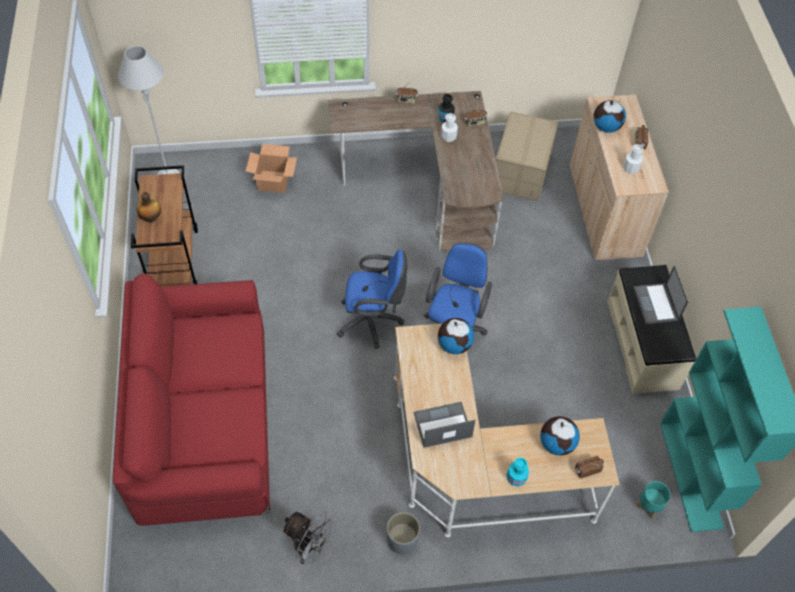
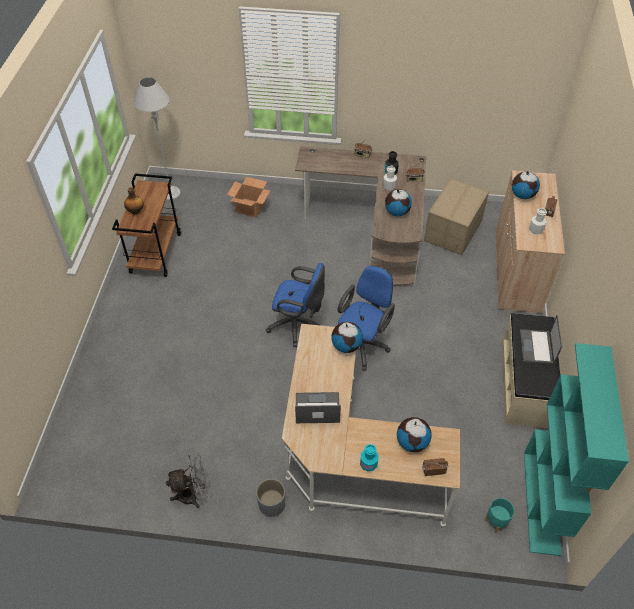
camera: 15 degrees right, 5 degrees down
red sofa [113,274,270,526] -> none
grey fan [282,511,336,564] -> grey fan turned 60 degrees counterclockwise [166,453,208,508]
none -> globe [385,189,412,216]

